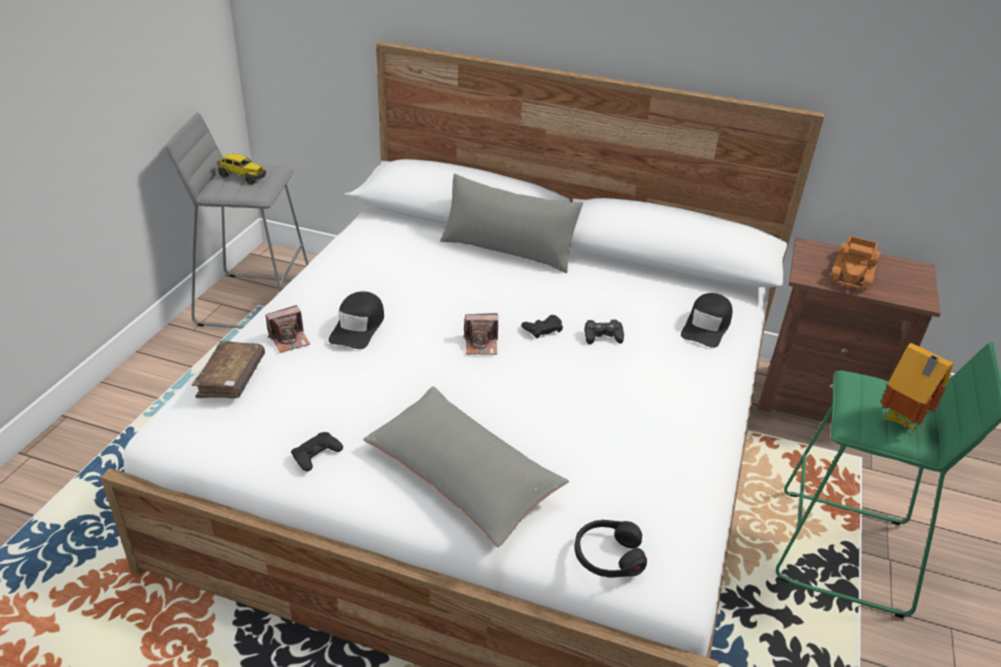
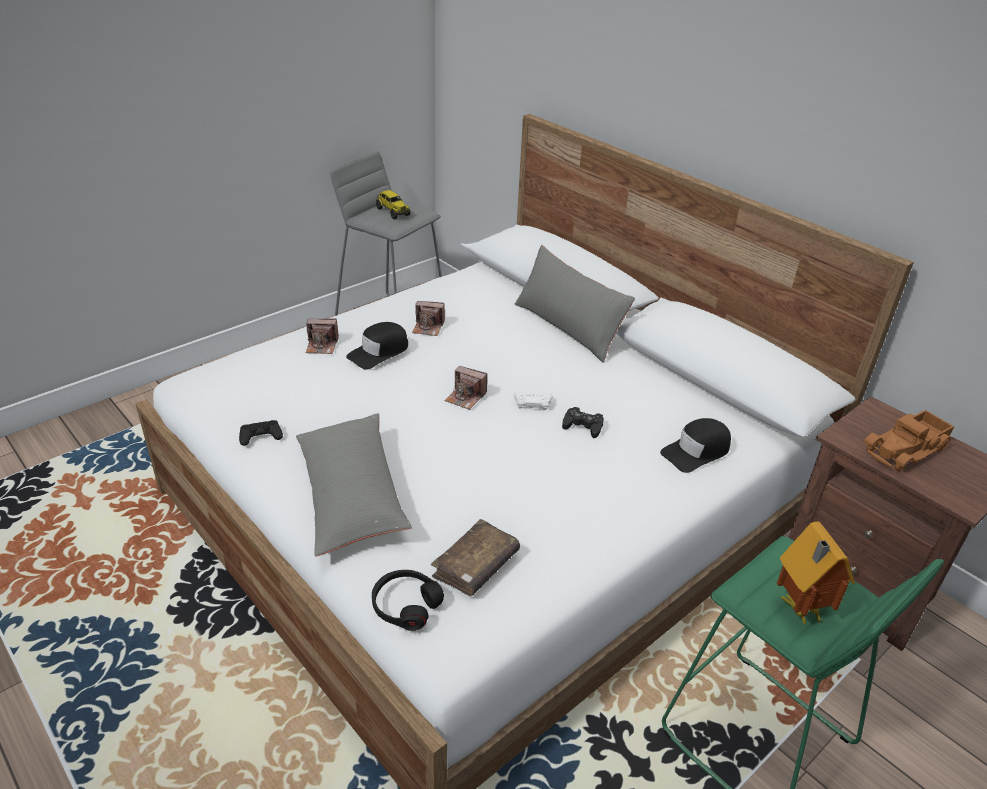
camera: 30 degrees right, 0 degrees up
brown book [192,341,265,398] -> brown book moved to [431,519,520,596]
black game controller [521,315,563,338] -> white game controller [514,391,552,410]
none -> camera [412,301,445,336]

